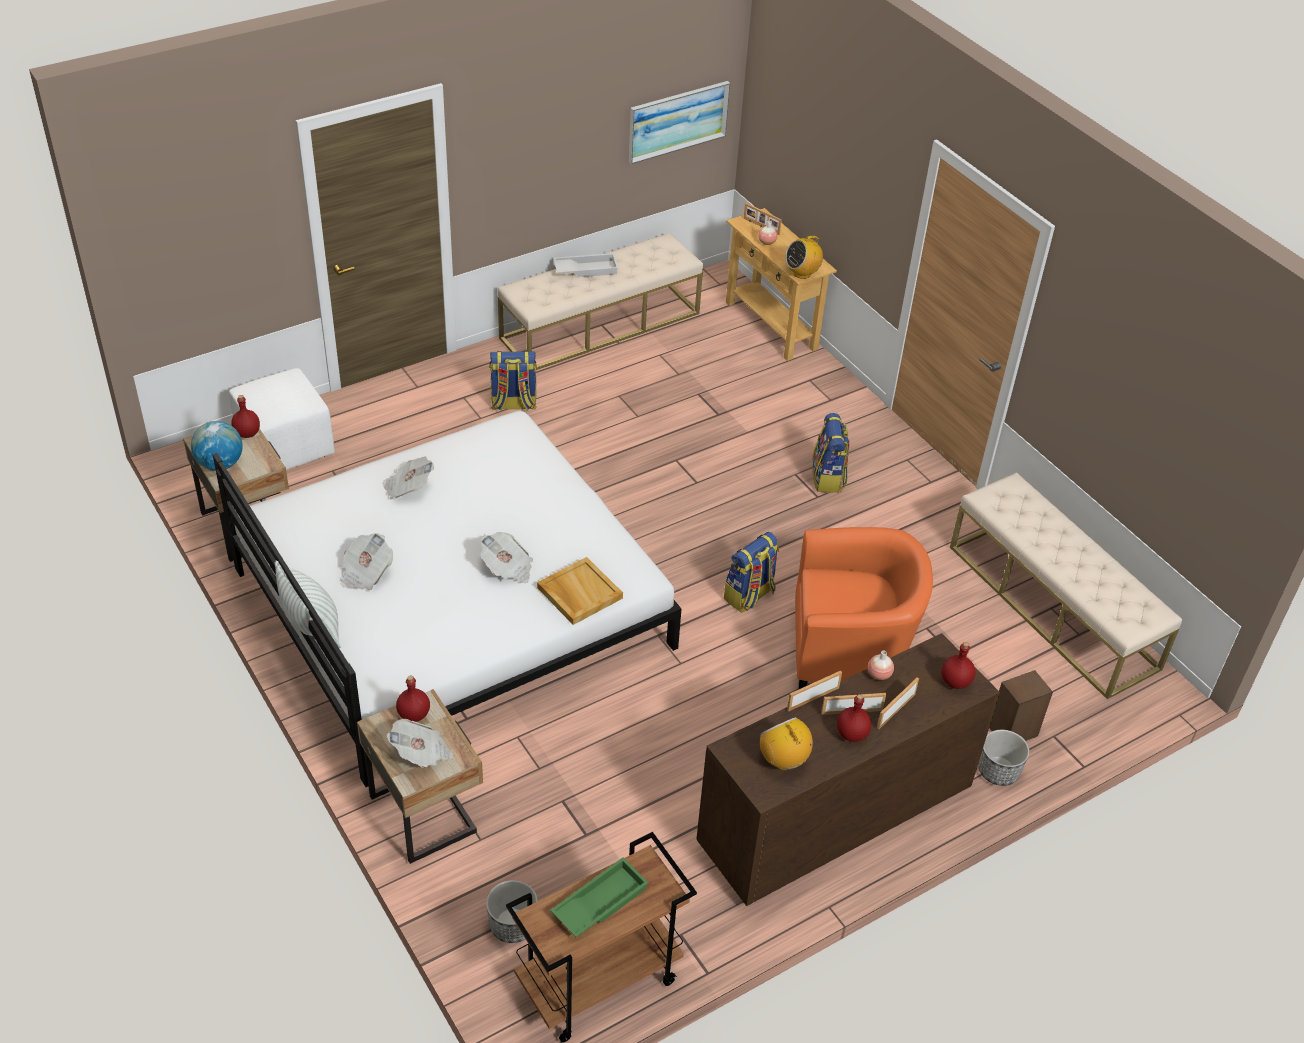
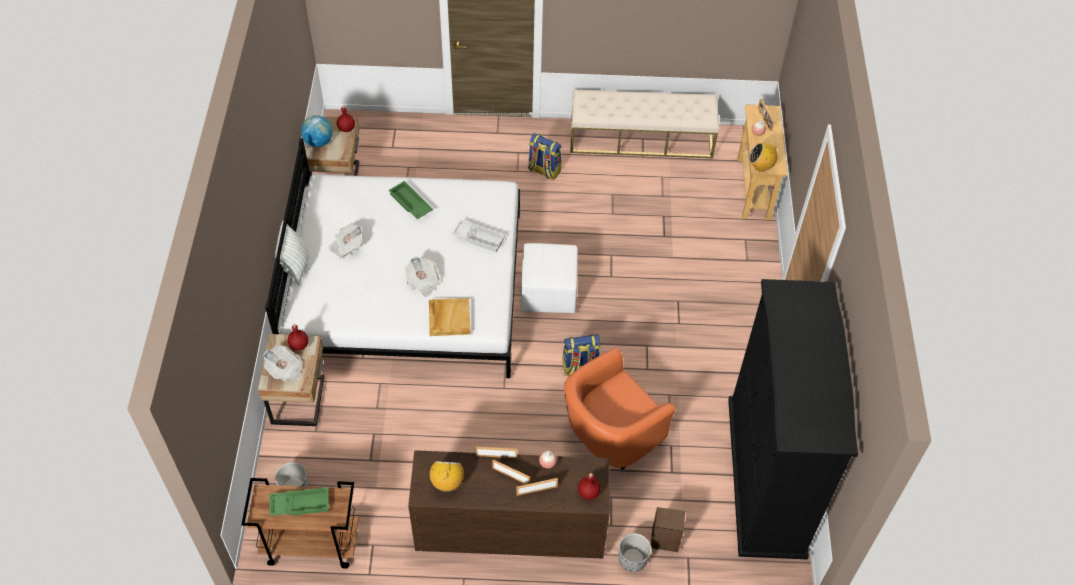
camera: 35 degrees right, 10 degrees up
white ottoman [229,368,335,470] -> white ottoman moved to [521,243,578,313]
newspaper [382,456,434,500] -> green tray [388,181,433,219]
white tray [553,253,619,277] -> white tray moved to [452,219,505,252]
picture [629,81,730,164] -> none
orange armchair [795,527,933,689] -> orange armchair turned 105 degrees clockwise [564,347,676,470]
backpack [812,413,849,493] -> none
red bottle [837,694,871,742] -> none
beige bench [950,472,1182,699] -> black wardrobe [728,279,858,559]

